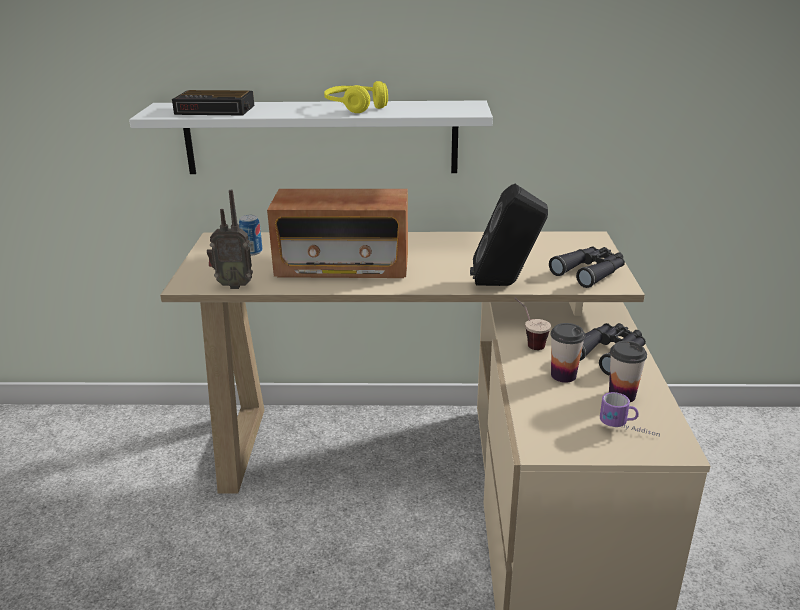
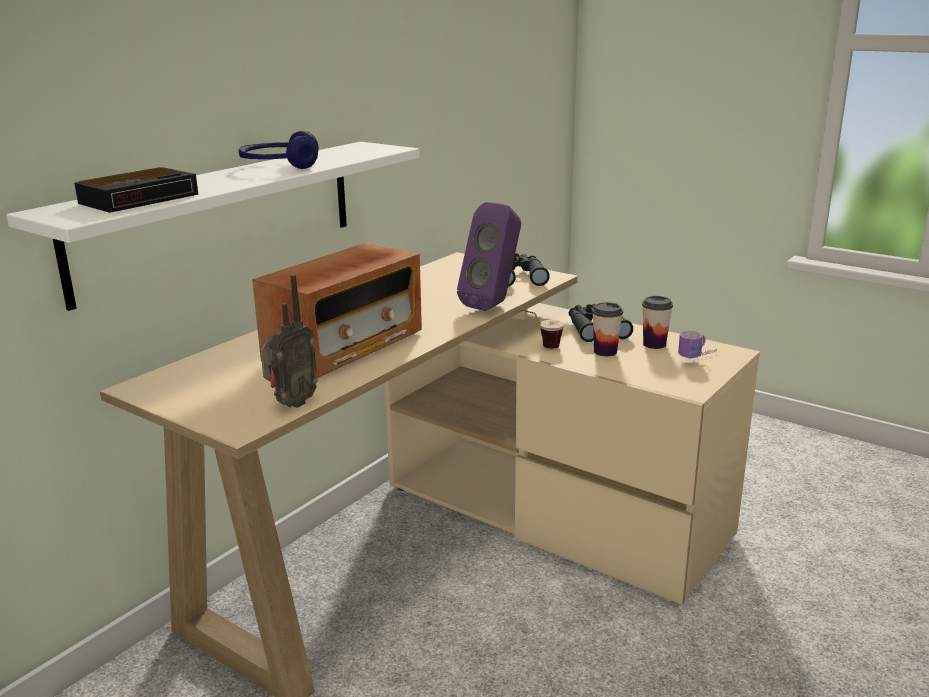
camera: 55 degrees left, 5 degrees down
can [239,215,263,255] -> none
yellow headphones [324,81,388,113] -> blue headphones [239,131,319,169]
black speaker [470,184,548,286] -> purple speaker [457,202,521,311]

